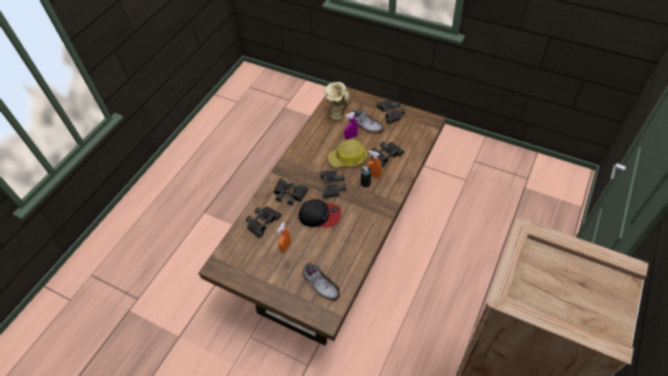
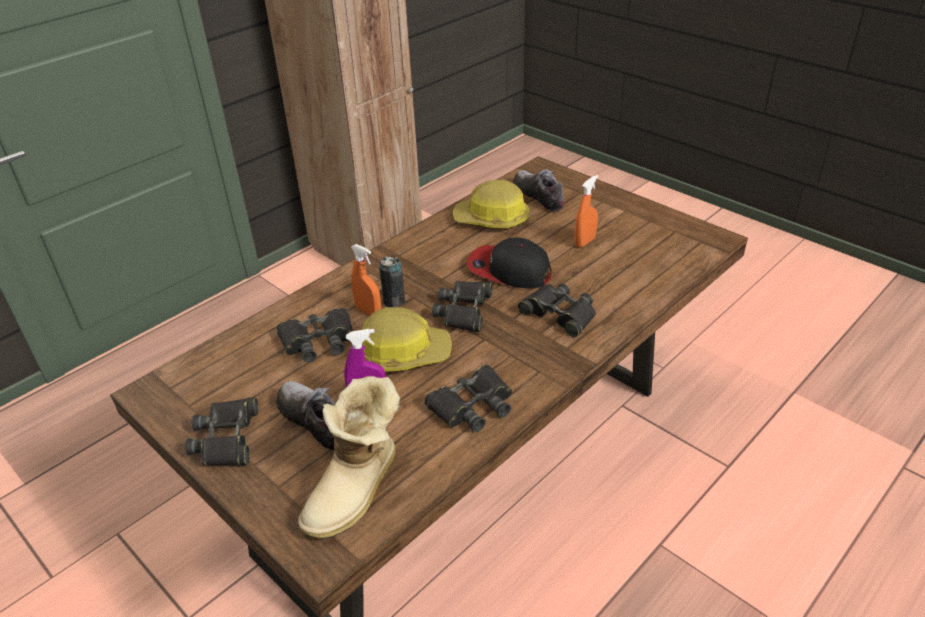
camera: 165 degrees left, 15 degrees down
black binoculars [246,207,281,238] -> black binoculars moved to [424,365,512,432]
none -> hard hat [453,180,530,228]

